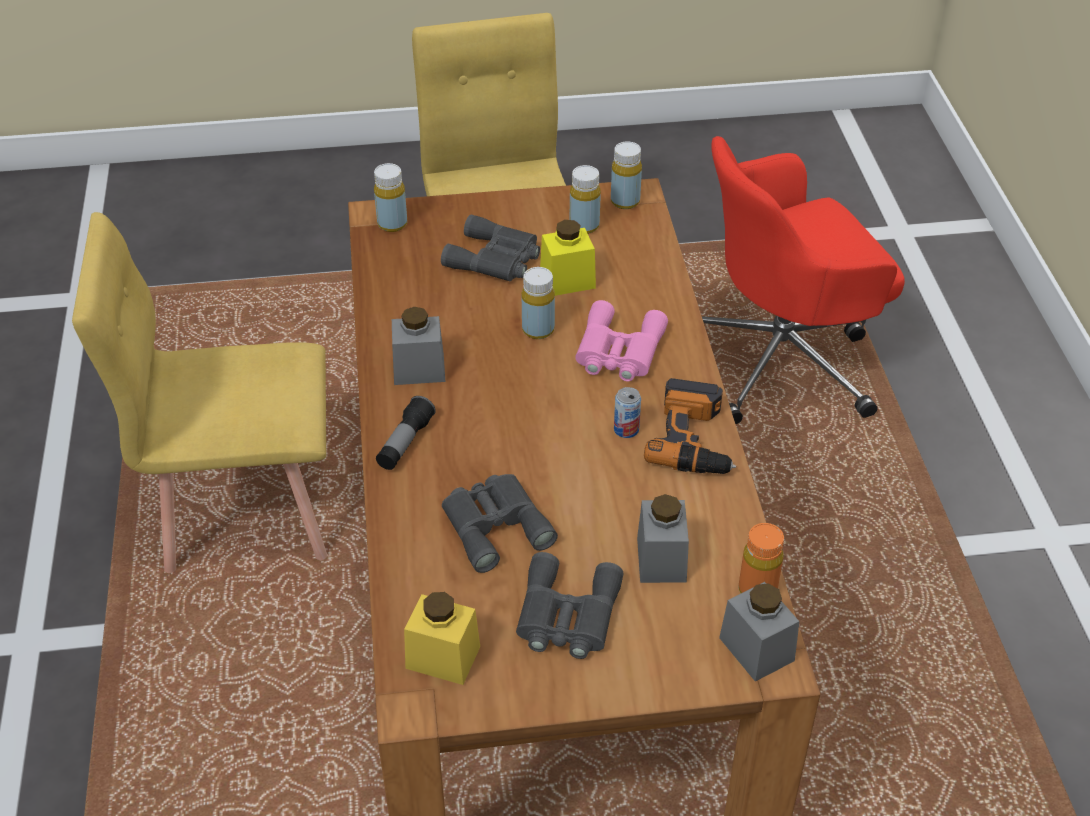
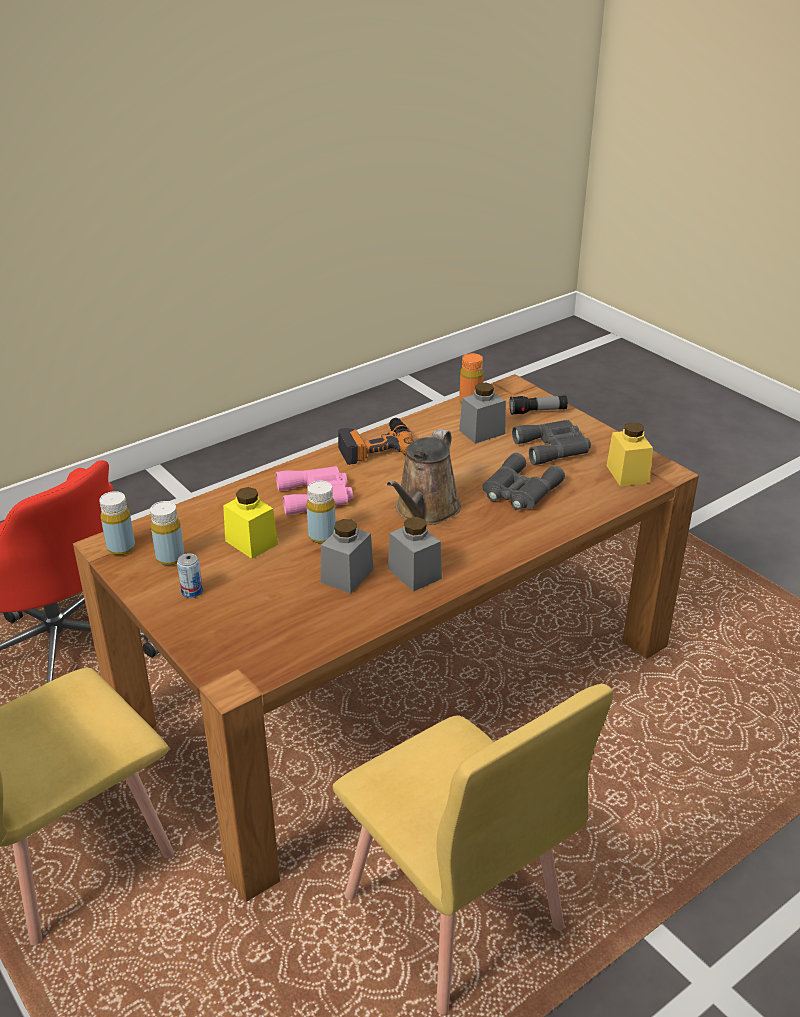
camera: 120 degrees left, 10 degrees down
yellow bottle [374,163,407,232] -> none
flashlight [376,396,436,470] -> flashlight moved to [509,395,568,415]
grey binoculars [441,214,540,281] -> none
can [614,387,641,438] -> can moved to [177,553,203,598]
grey jar [719,582,800,682] -> grey jar moved to [321,519,374,594]
none -> brown watering can [387,429,461,525]

